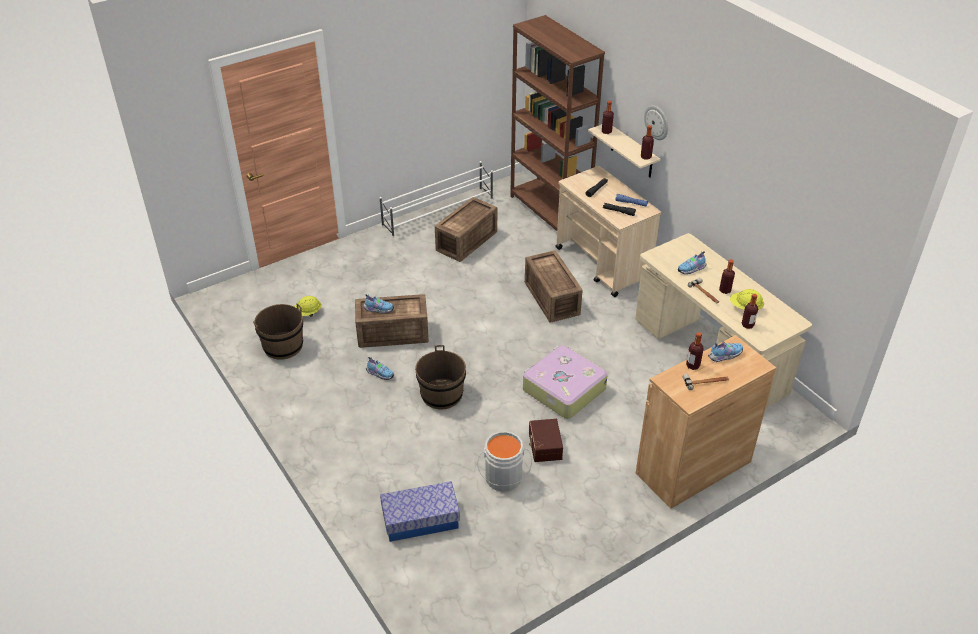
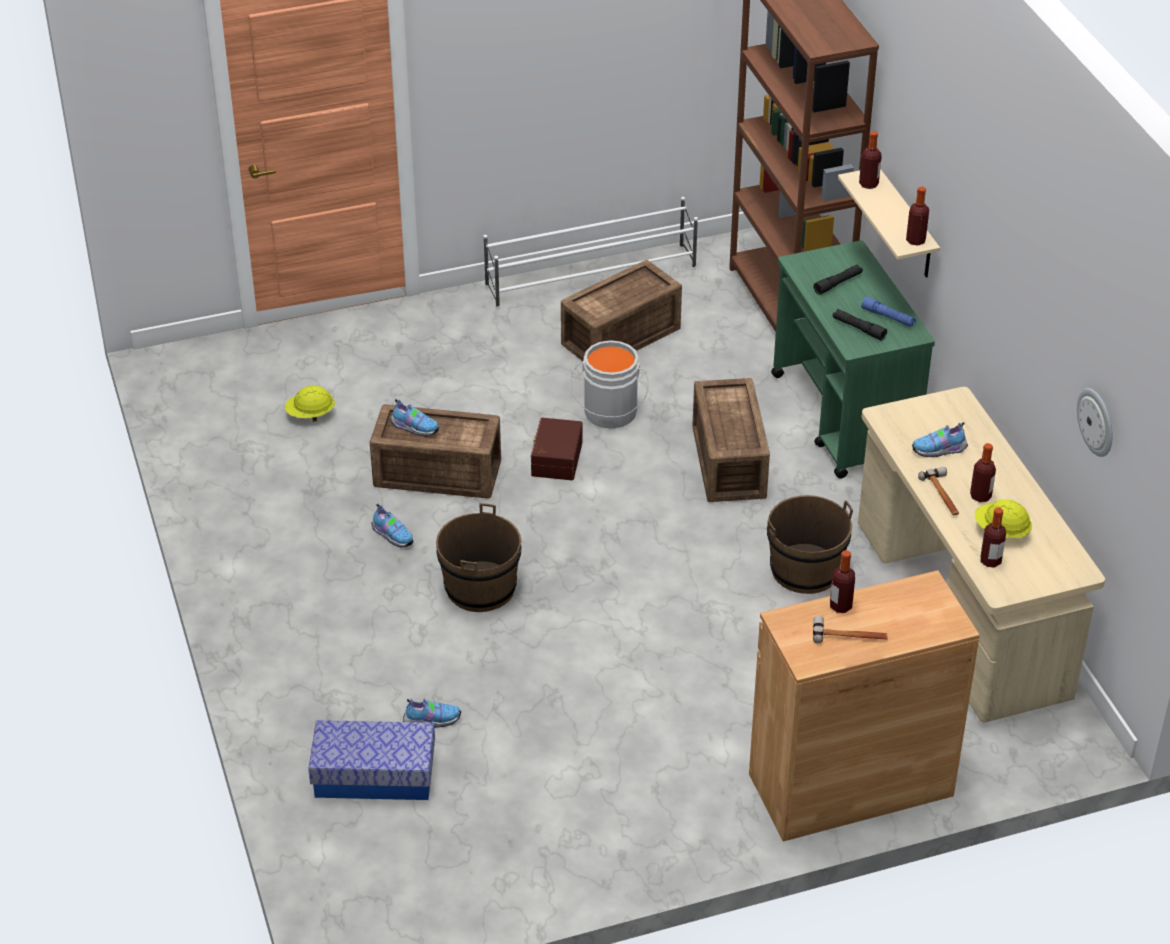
camera: 15 degrees right, 0 degrees up
brown bucket [253,303,303,360] -> brown bucket moved to [767,495,853,594]
grey bucket [477,431,532,492] -> grey bucket moved to [571,340,649,429]
suitcase [523,345,608,419] -> none
brown storage box [529,419,563,462] -> brown storage box moved to [531,418,582,480]
beige cart [555,166,661,297] -> green cart [771,240,935,479]
wall clock [644,105,668,140] -> wall clock moved to [1077,388,1112,457]
shoe [708,342,743,362] -> shoe moved to [403,699,461,728]

